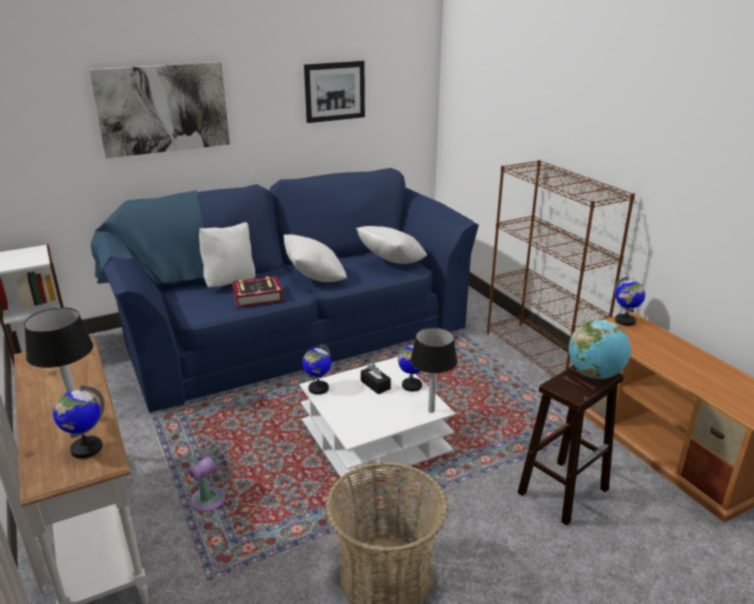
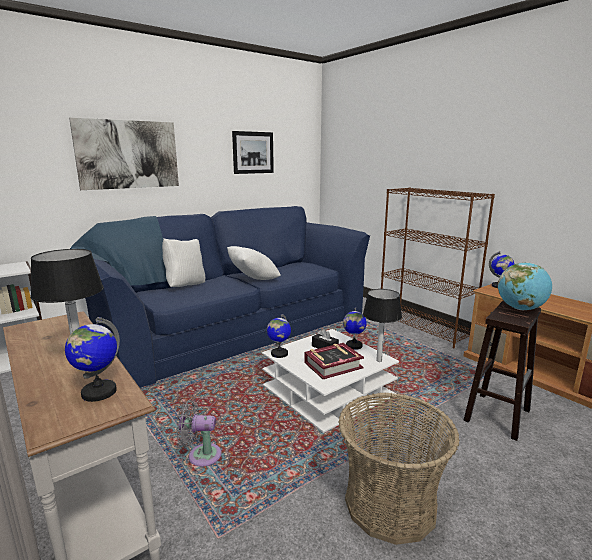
camera: 10 degrees left, 10 degrees down
grey fan [188,439,234,512] -> grey fan turned 120 degrees counterclockwise [176,400,222,467]
book [232,276,284,308] -> book moved to [304,343,364,379]
white pillow [356,226,427,264] -> none

